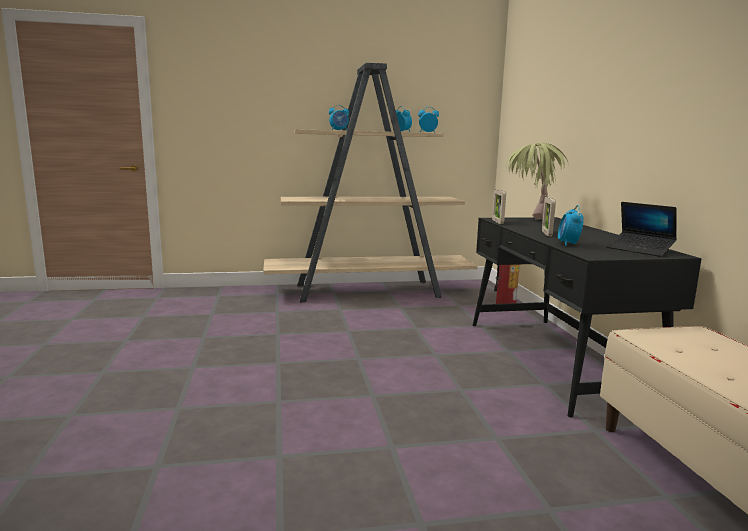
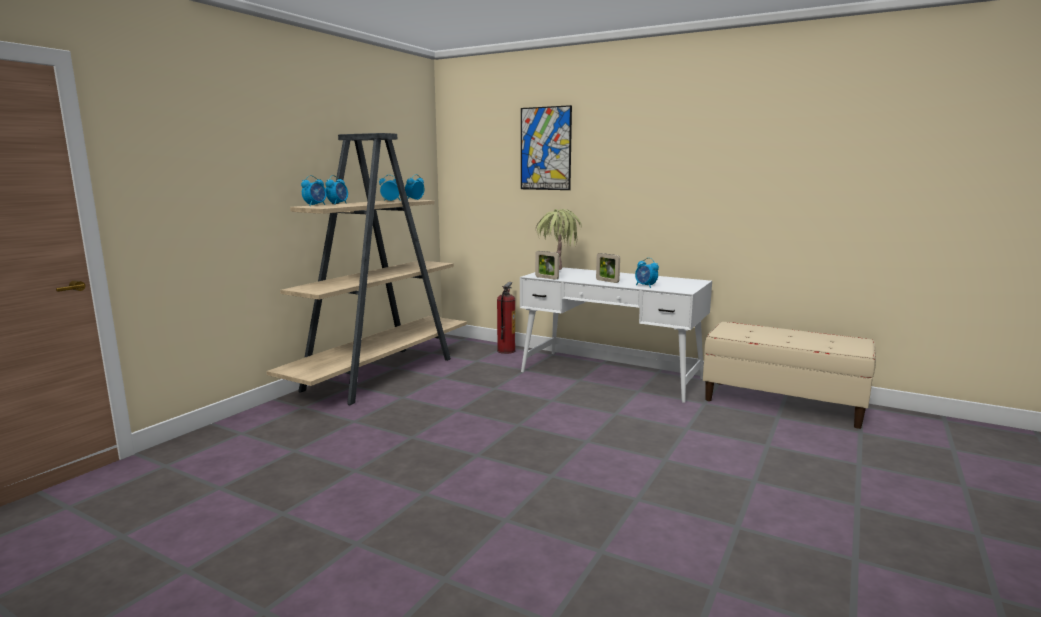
camera: 50 degrees left, 0 degrees up
black desk [473,217,702,418] -> white desk [520,267,712,403]
laptop [607,202,677,257] -> none
none -> alarm clock [301,175,327,206]
none -> picture [521,105,572,190]

